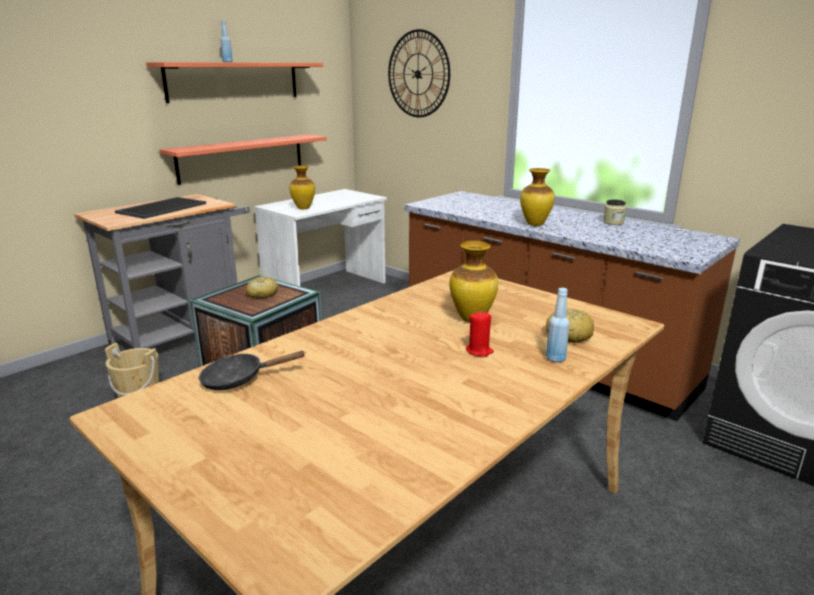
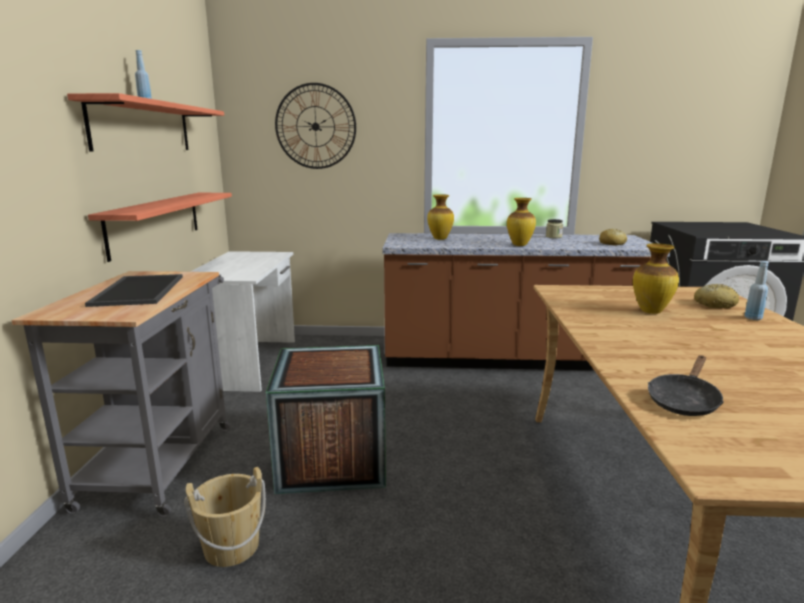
camera: 40 degrees left, 5 degrees down
bread [246,276,278,298] -> bread moved to [599,228,627,245]
vase [289,166,315,209] -> vase moved to [427,194,454,240]
red candle [466,311,494,357] -> none

